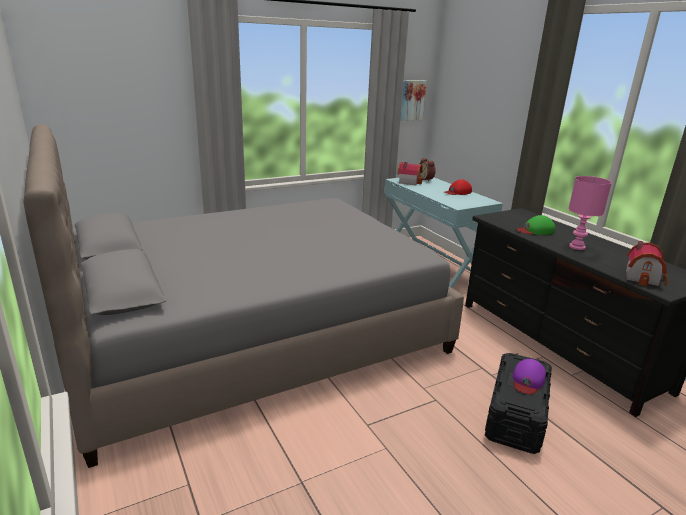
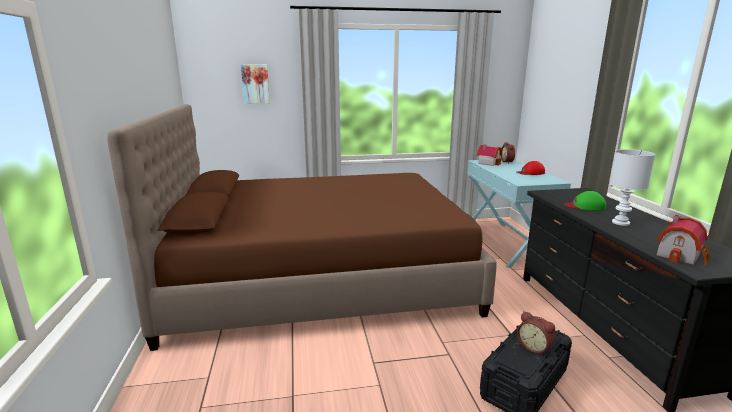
camera: 20 degrees right, 5 degrees down
grey bed [23,124,464,468] -> brown bed [107,104,497,351]
picture [401,80,427,121] -> picture moved to [241,64,270,104]
purple cap [513,359,546,394] -> alarm clock [517,311,556,356]
pink table lamp [568,176,612,250] -> white table lamp [609,149,656,226]

